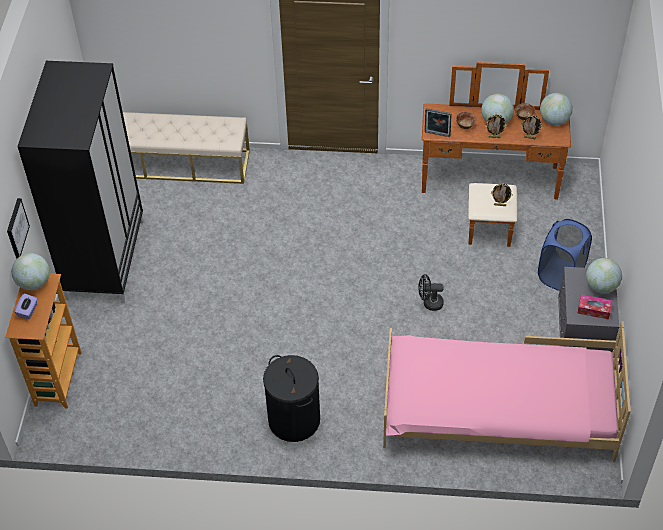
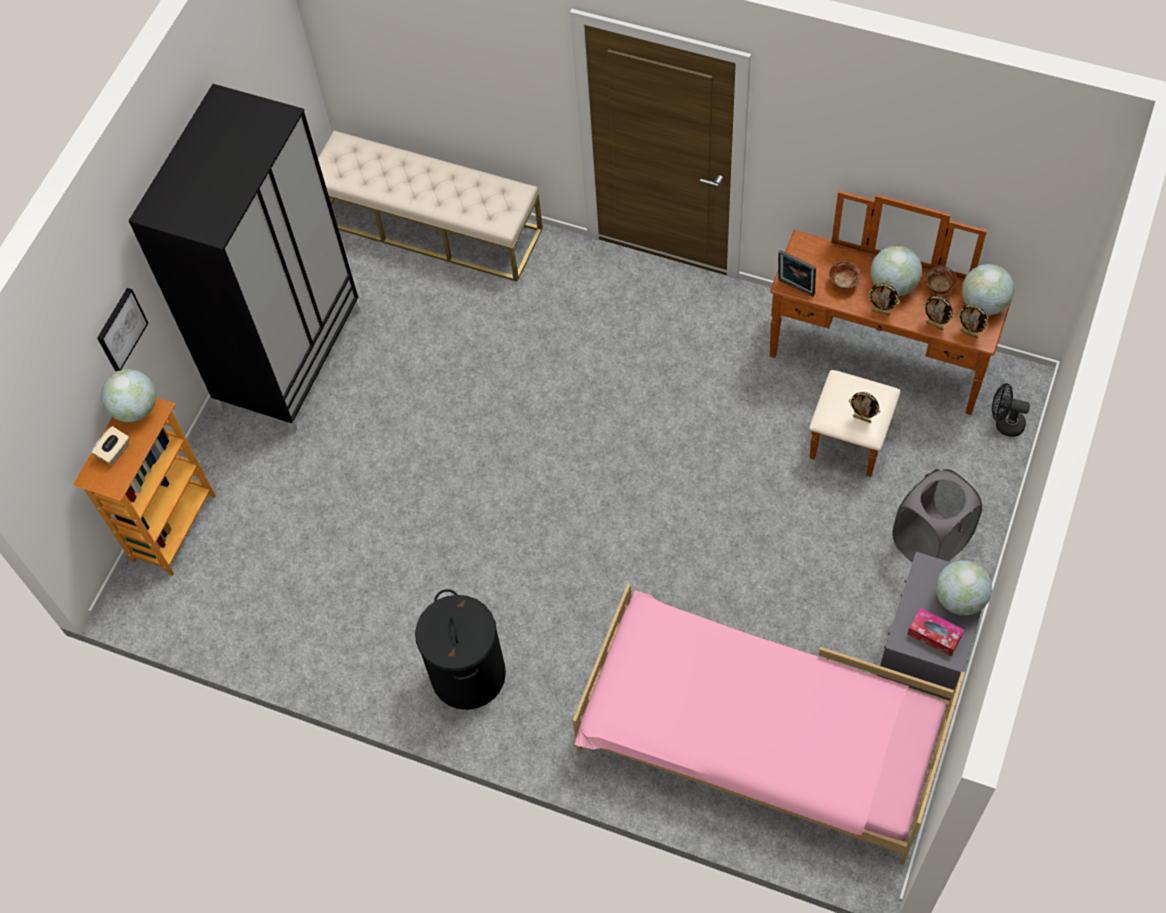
camera: 20 degrees right, 10 degrees up
purple tissue box [15,293,38,319] -> beige tissue box [91,426,129,465]
black fan [418,274,444,311] -> black fan moved to [992,383,1030,437]
blue laundry basket [538,219,592,291] -> grey laundry basket [892,469,982,562]
none -> picture frame [957,304,989,339]

